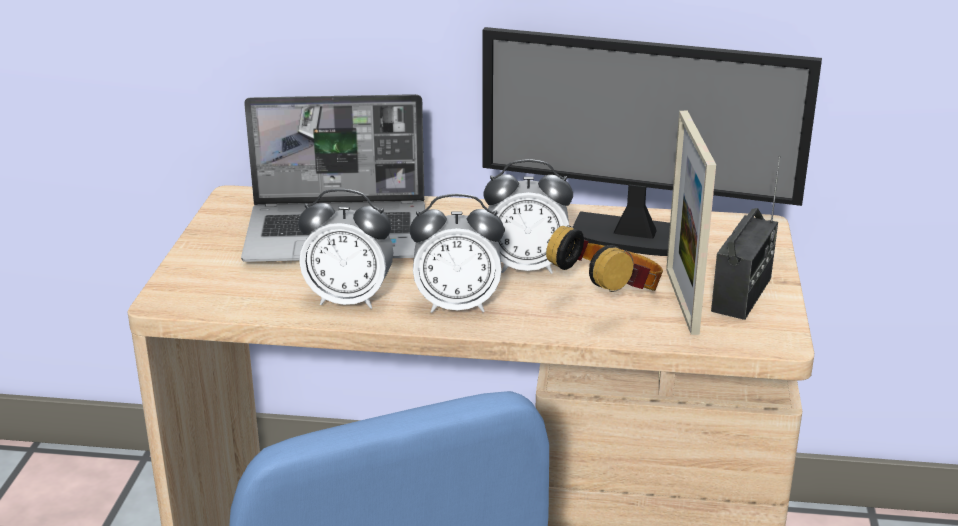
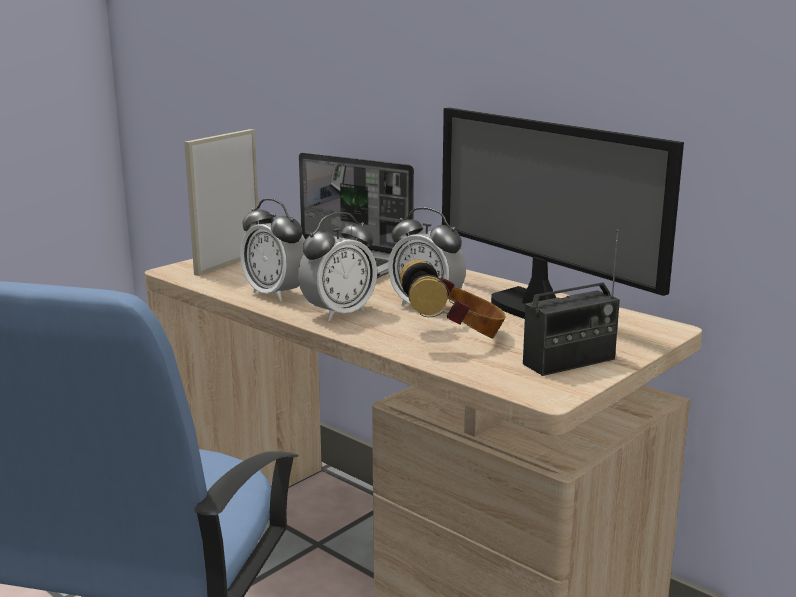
camera: 35 degrees right, 10 degrees down
alarm clock [409,193,504,313] -> alarm clock turned 75 degrees counterclockwise [298,212,377,322]
picture frame [666,111,716,335] -> picture frame moved to [184,129,259,276]

